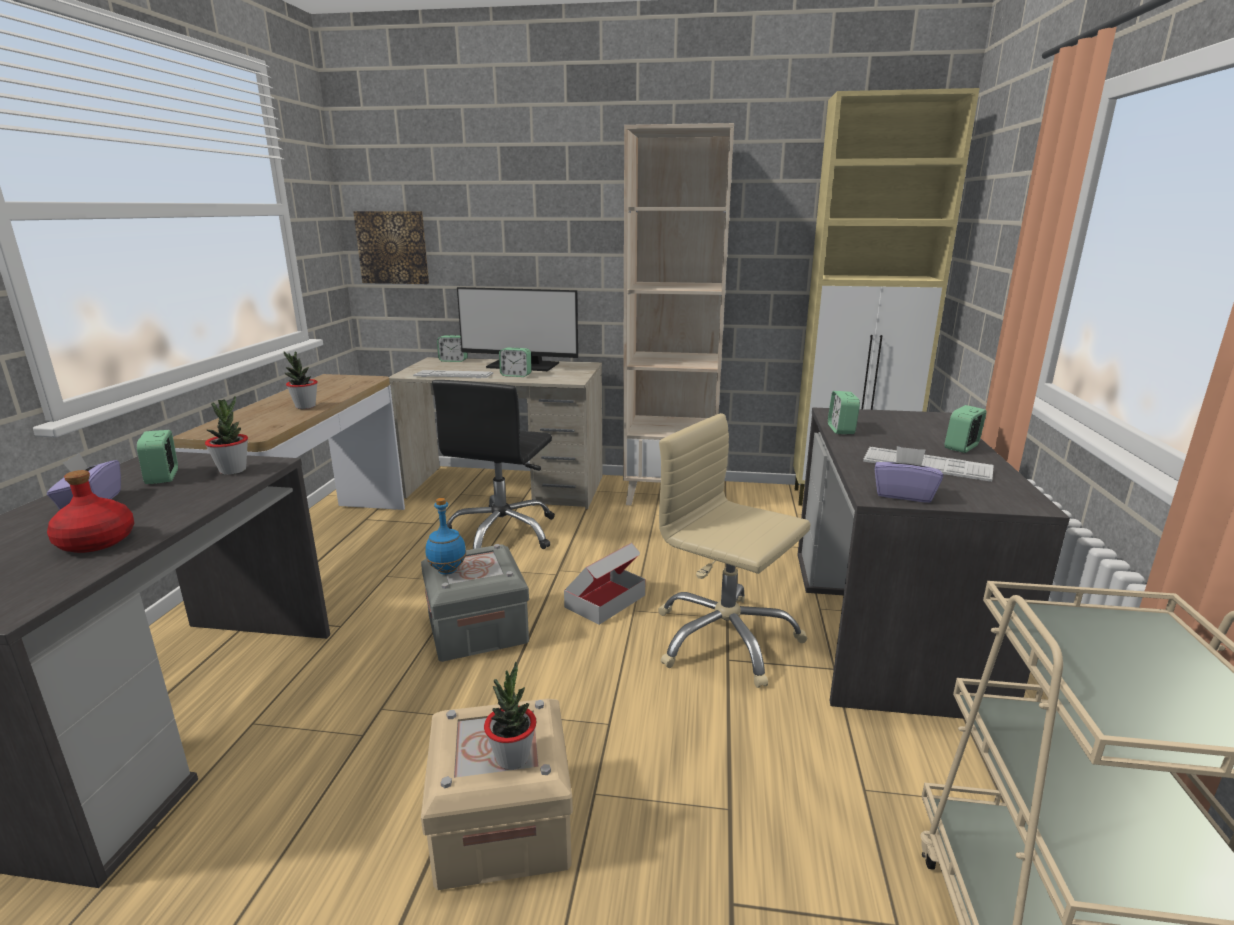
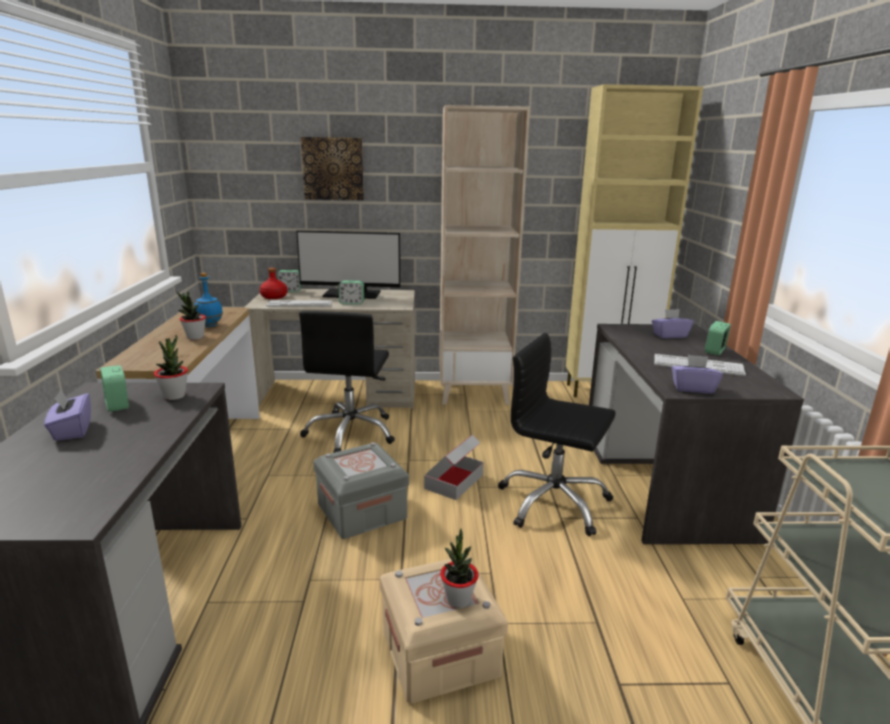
camera: 10 degrees left, 0 degrees up
red bottle [47,470,134,553] -> red bottle moved to [259,268,288,299]
picture [353,211,429,284] -> picture moved to [301,137,364,200]
blue bottle [425,498,466,575] -> blue bottle moved to [194,273,223,327]
beige office chair [658,413,811,688] -> black office chair [498,333,616,536]
alarm clock [828,391,860,434] -> none
none -> purple tissue box [652,309,693,338]

